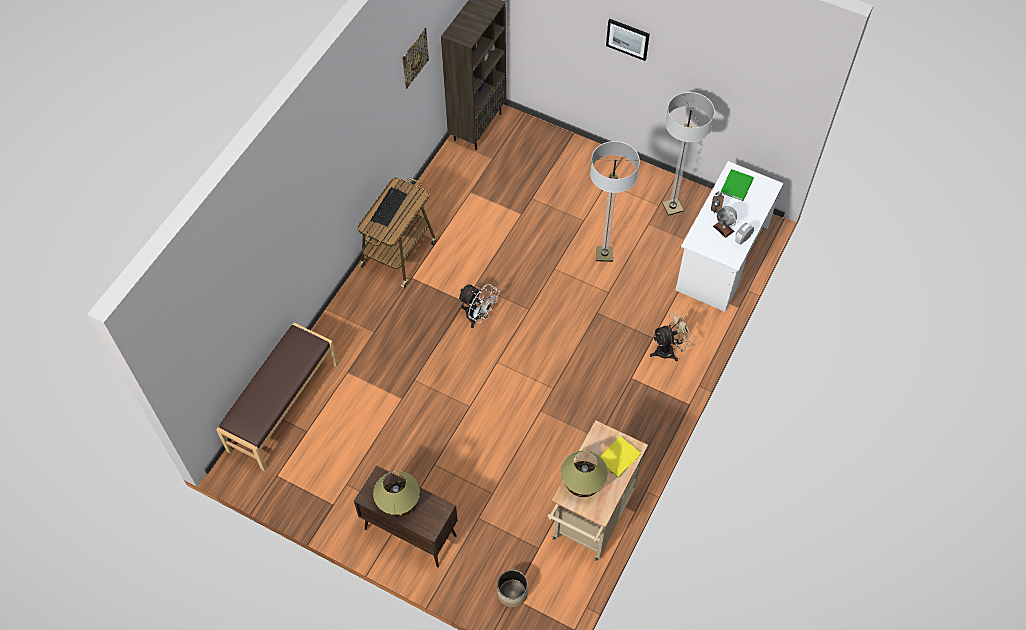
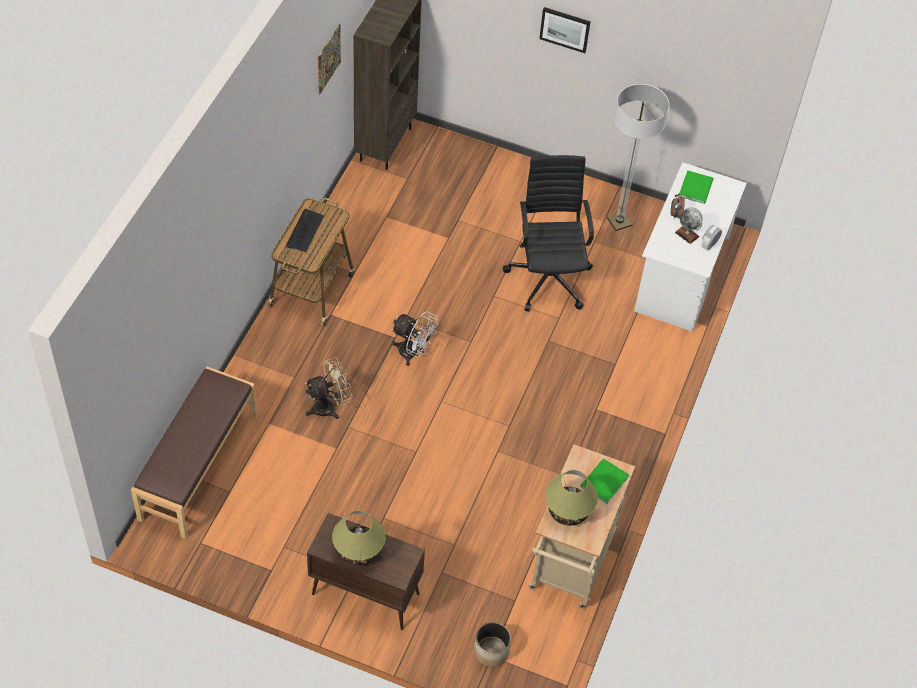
camera: 10 degrees left, 5 degrees down
floor lamp [590,141,640,262] -> black office chair [503,155,594,312]
yellow book [600,436,641,478] -> green book [581,459,629,504]
beige fan [650,310,694,361] -> beige fan moved to [305,357,352,419]

